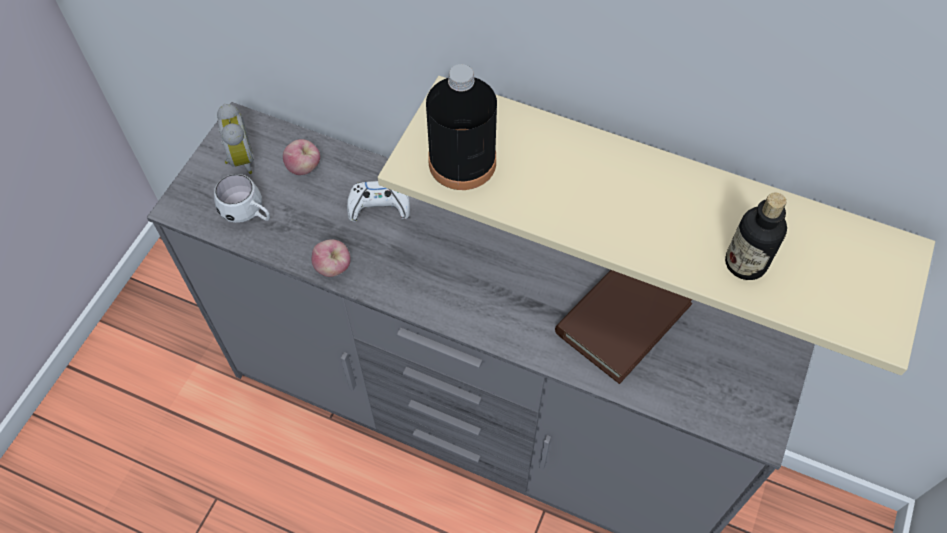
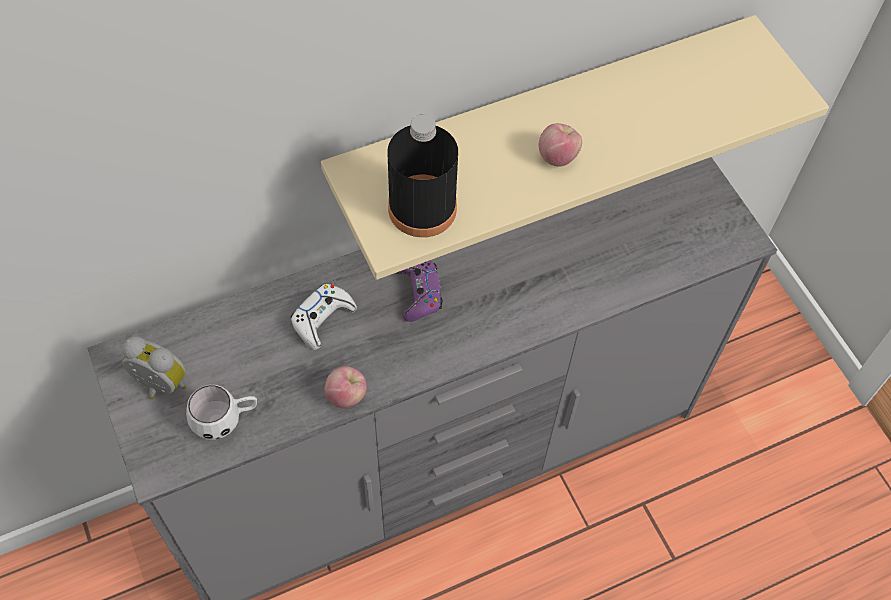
camera: 50 degrees left, 0 degrees up
apple [283,139,320,175] -> apple moved to [539,123,582,166]
brown book [555,270,692,384] -> none
bottle [725,193,787,280] -> none
none -> purple game controller [397,260,443,322]

